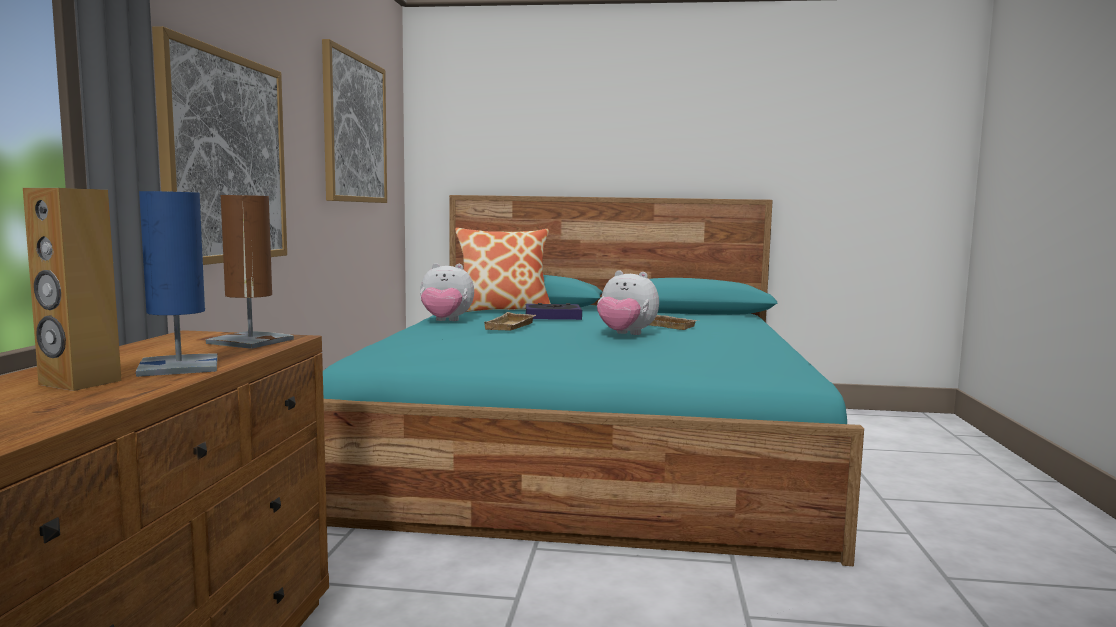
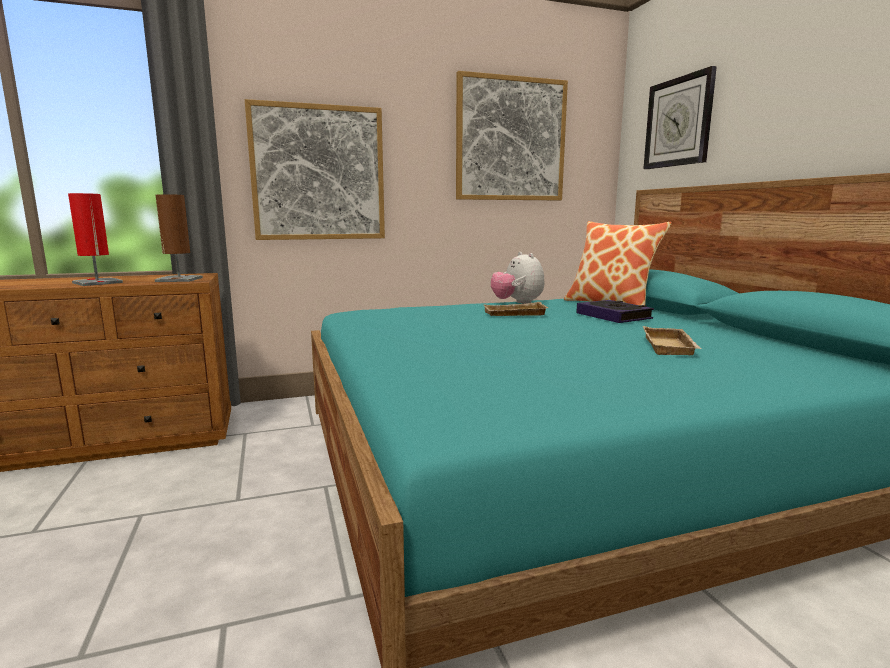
camera: 65 degrees right, 5 degrees up
brown speaker [23,188,122,391] -> none
blue table lamp [136,191,218,377] -> red table lamp [68,193,123,286]
plush toy [597,270,659,335] -> none
none -> wall clock [643,66,717,169]

